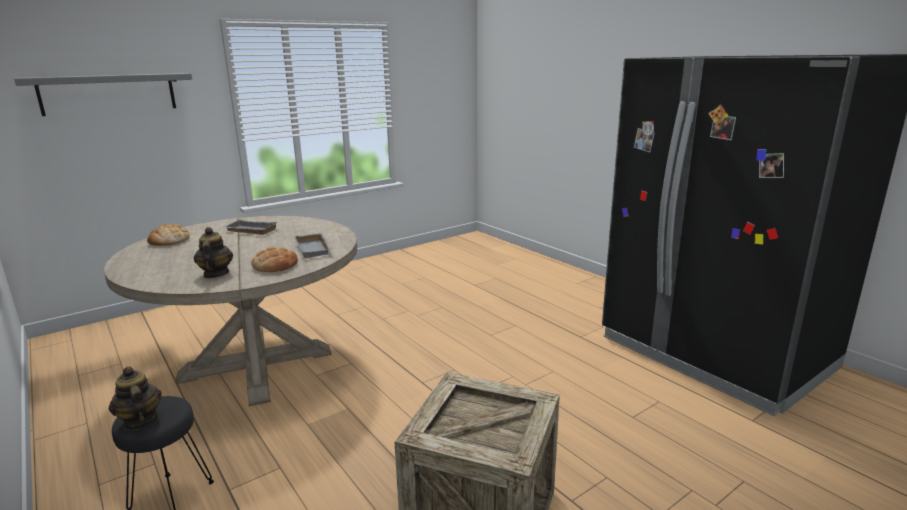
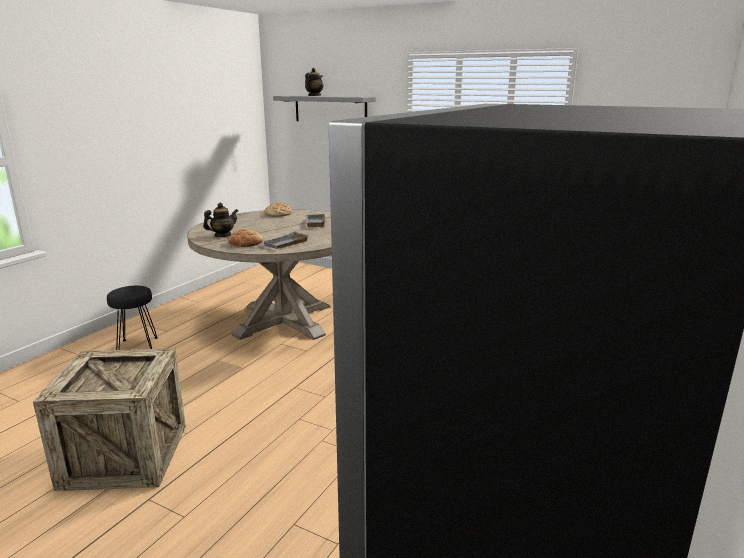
camera: 65 degrees right, 0 degrees up
teapot [109,366,162,430] -> teapot moved to [305,68,323,96]

